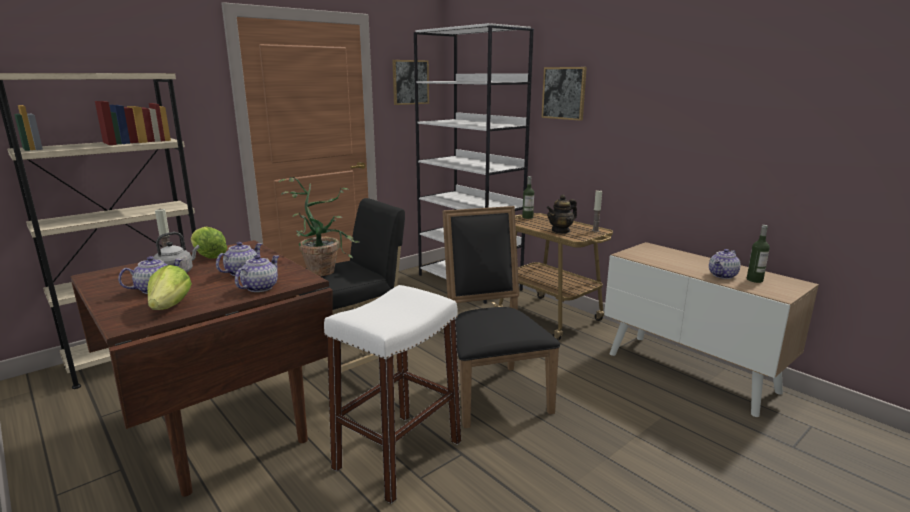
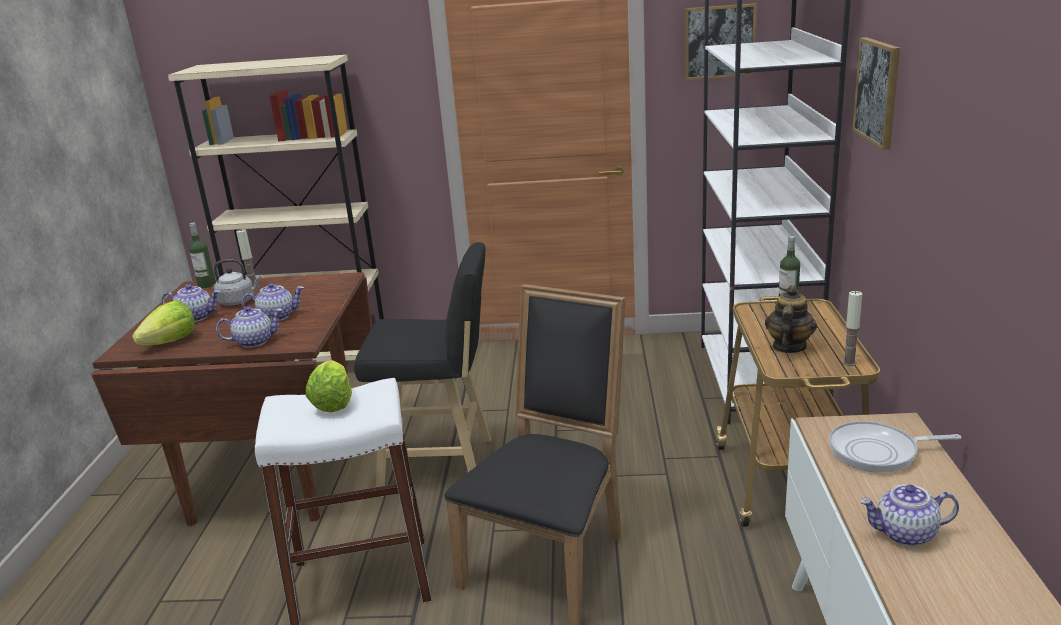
camera: 45 degrees right, 5 degrees up
lettuce [191,227,227,259] -> lettuce moved to [306,360,352,412]
potted plant [279,177,361,276] -> none
teapot [547,194,577,234] -> teapot turned 105 degrees clockwise [765,285,817,353]
bottle [747,225,770,283] -> bottle moved to [189,223,216,288]
none -> frying pan [829,421,961,473]

